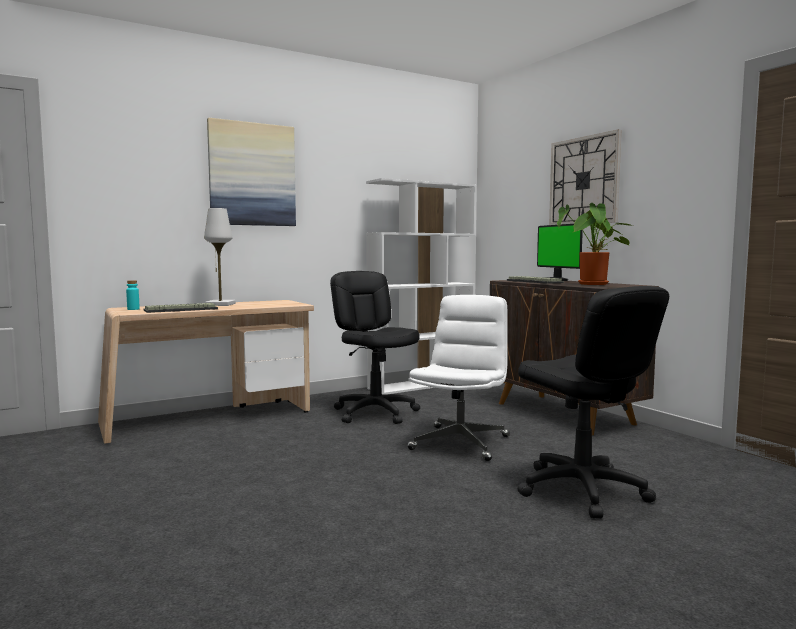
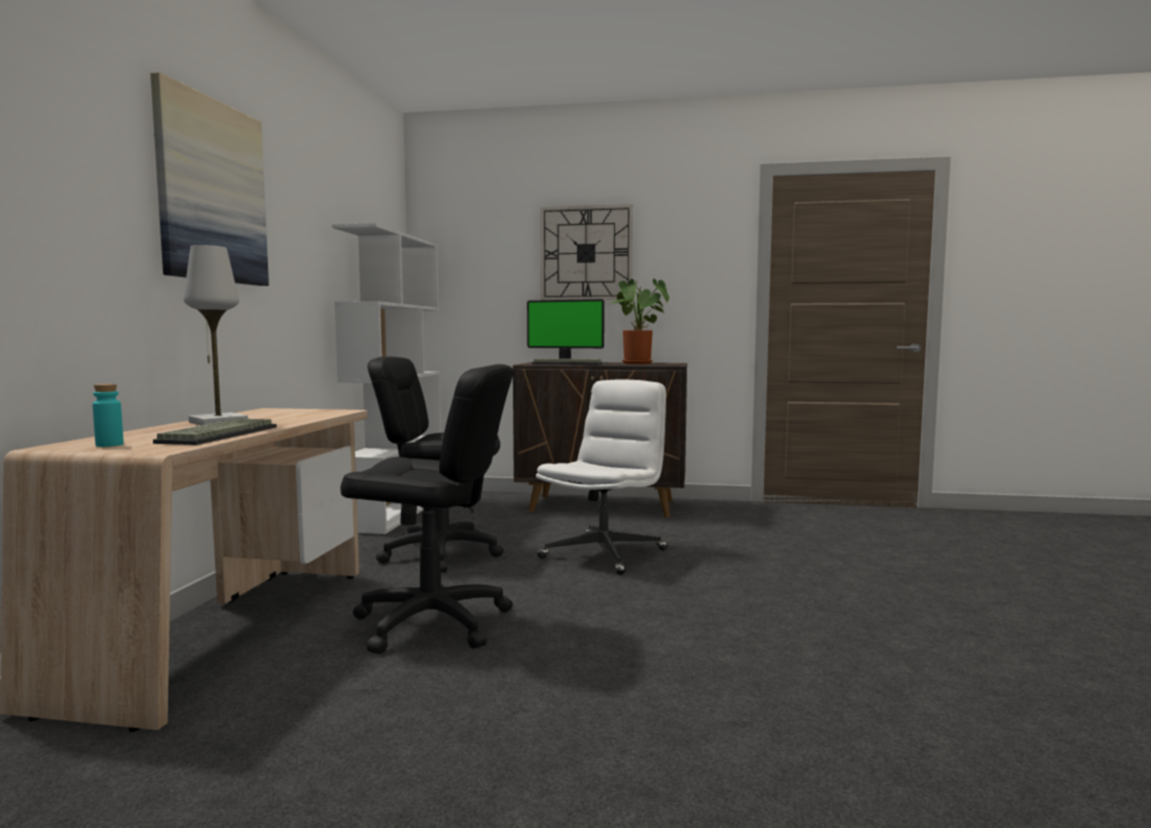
camera: 50 degrees left, 0 degrees up
white office chair [408,295,510,461] -> white office chair turned 60 degrees clockwise [536,380,668,575]
black office chair [518,286,669,519] -> black office chair moved to [340,364,513,654]

